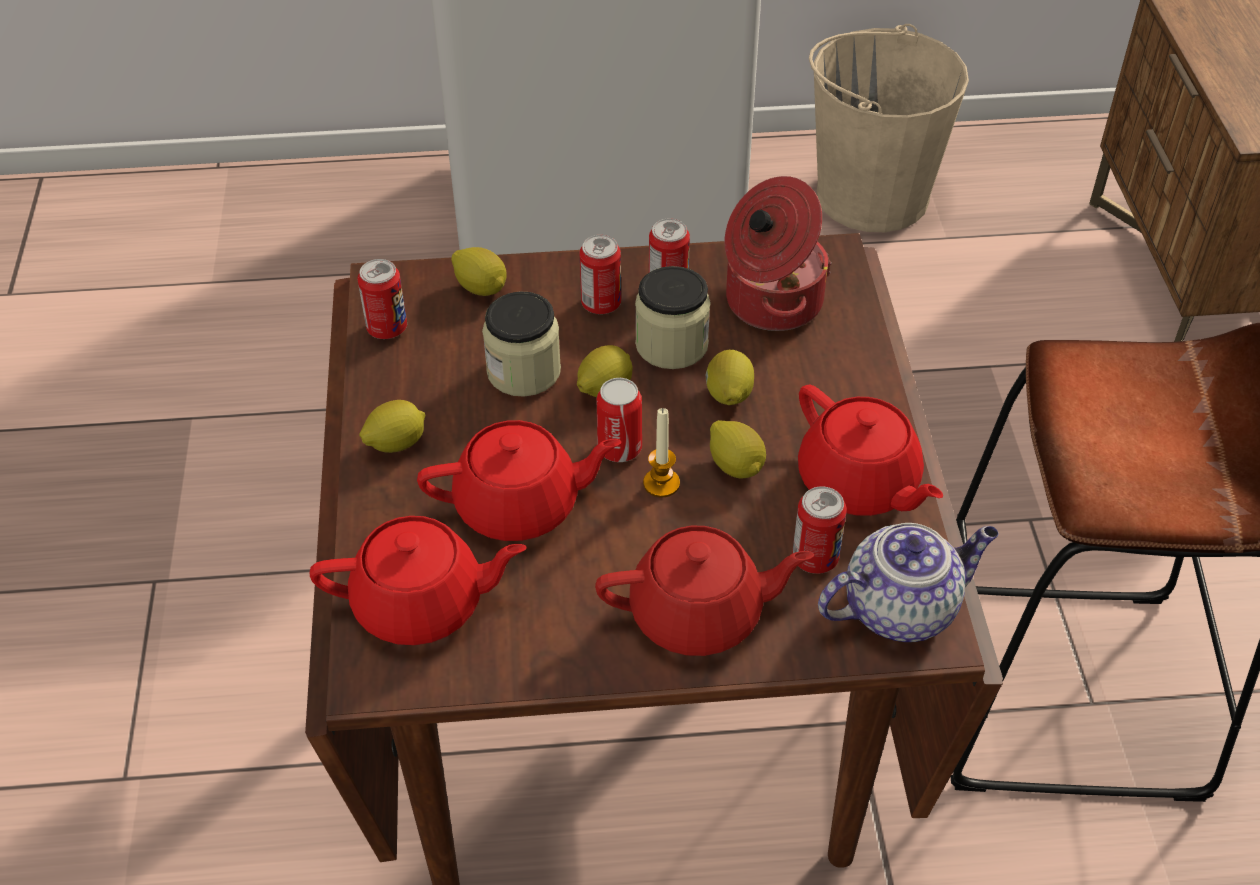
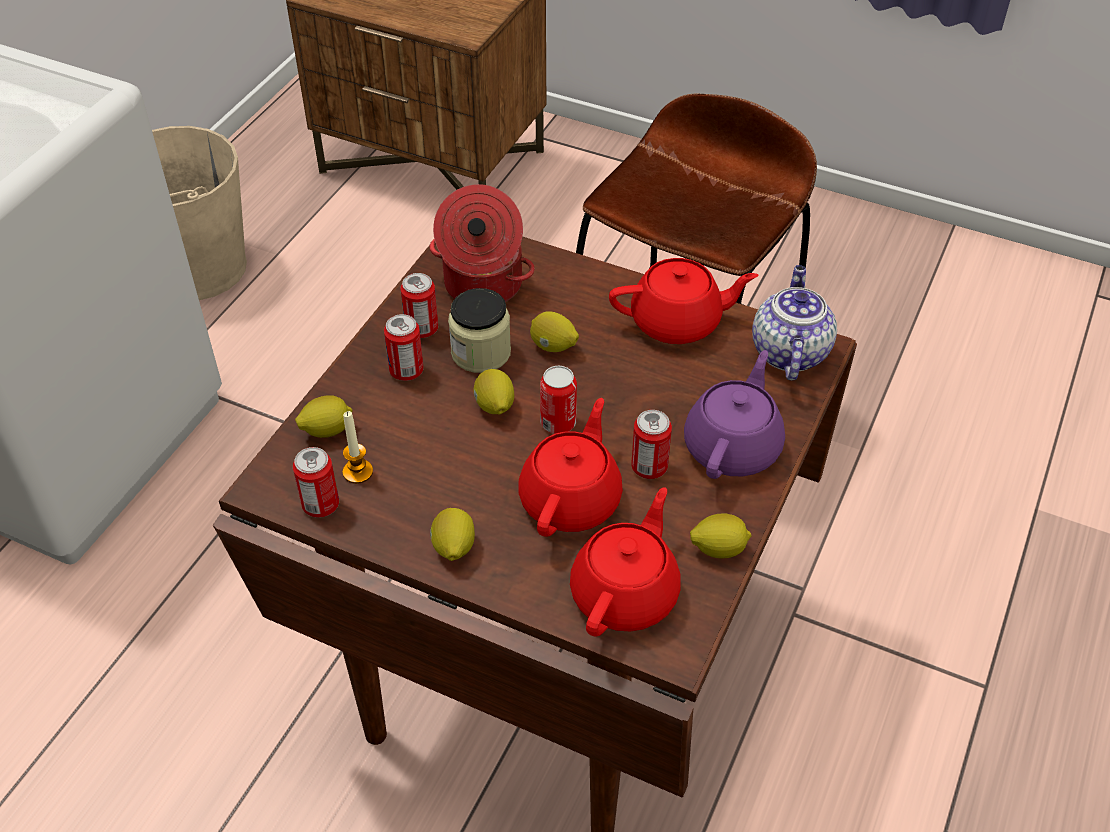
camera: 60 degrees left, 0 degrees up
jar [482,291,561,397] -> none
red teapot [595,526,814,656] -> purple teapot [684,350,785,479]
candle [643,408,680,497] -> candle moved to [343,411,373,484]
lemon [710,420,766,478] -> lemon moved to [690,513,752,558]
can [792,486,847,574] -> can moved to [631,410,672,479]

